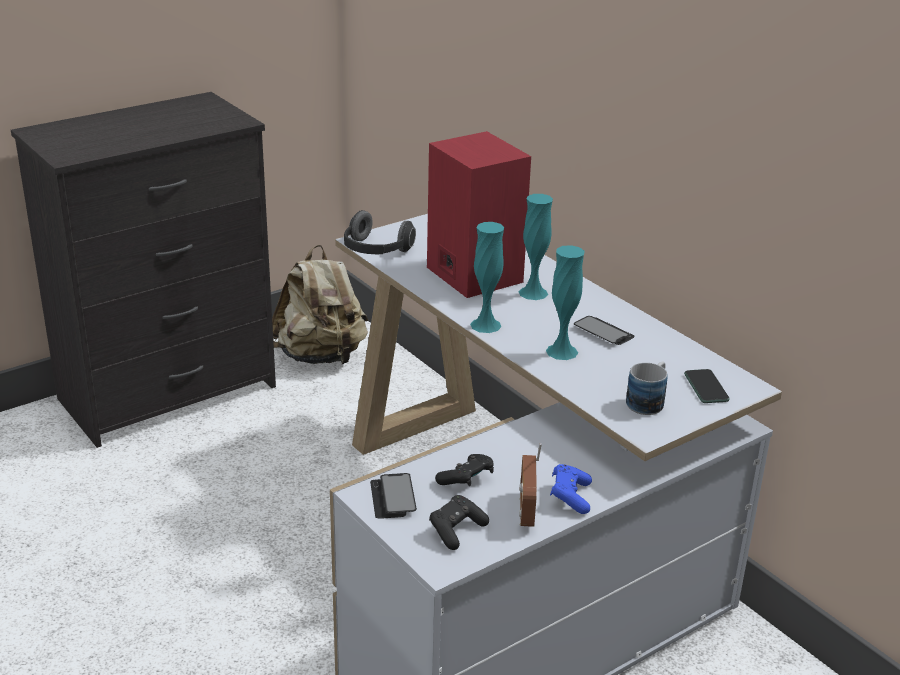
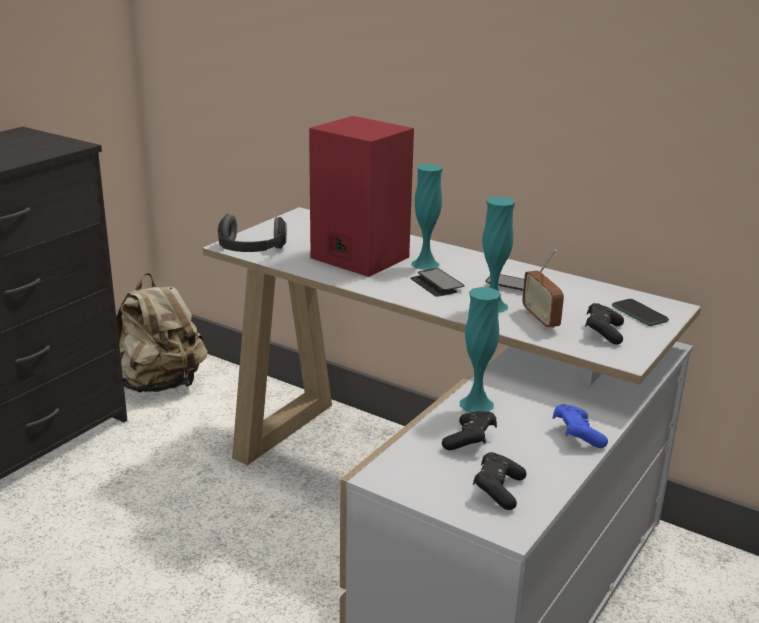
camera: 20 degrees left, 5 degrees down
phone [370,473,417,519] -> phone moved to [410,268,465,297]
turquoise vase [470,222,504,333] -> turquoise vase moved to [460,287,501,412]
radio [519,443,542,527] -> radio moved to [522,249,564,329]
mug [626,361,668,415] -> black game controller [585,303,624,345]

